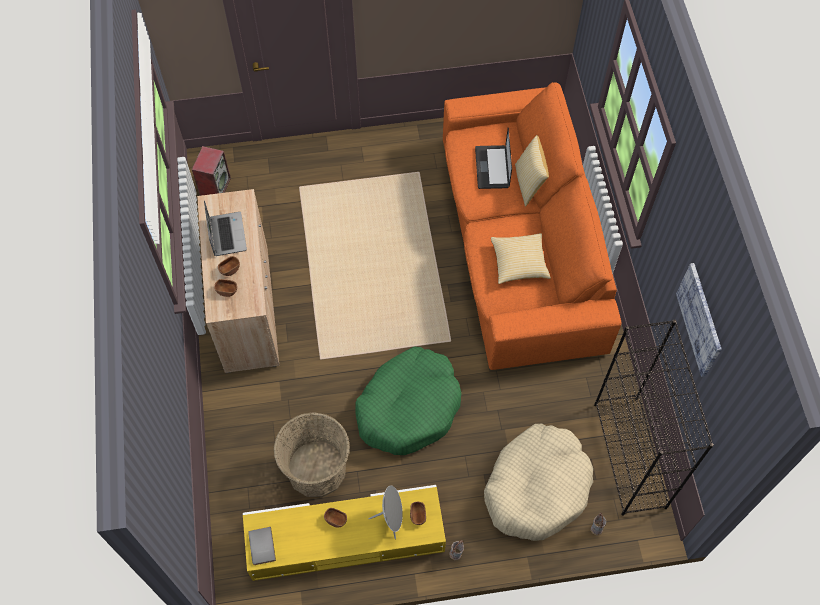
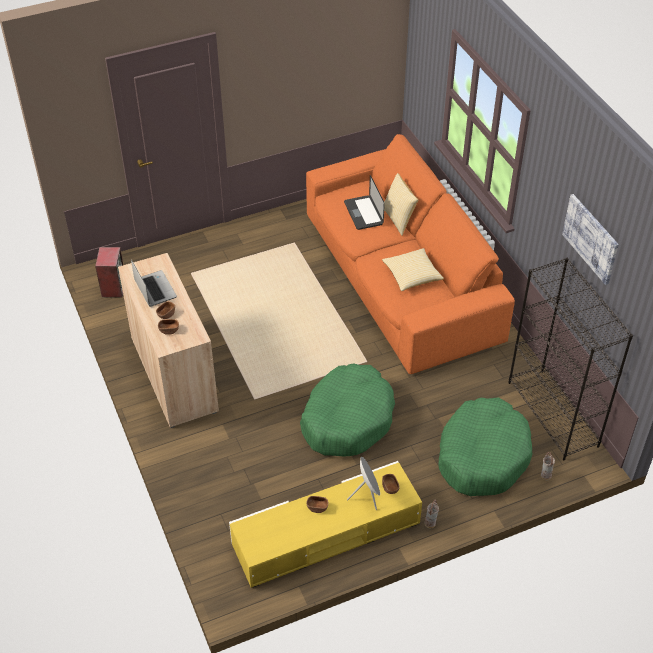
camera: 15 degrees left, 15 degrees down
grey book [248,527,276,565] -> none
basket [274,412,350,497] -> none
beige dog bed [484,424,593,541] -> green dog bed [439,397,532,496]

